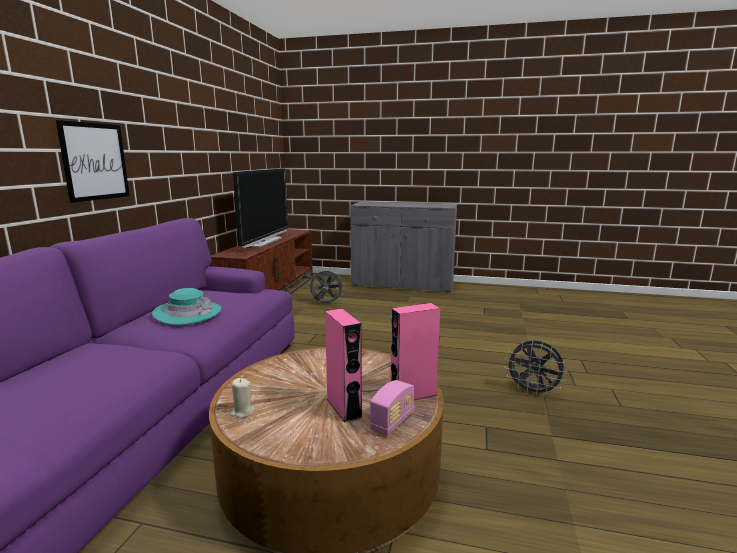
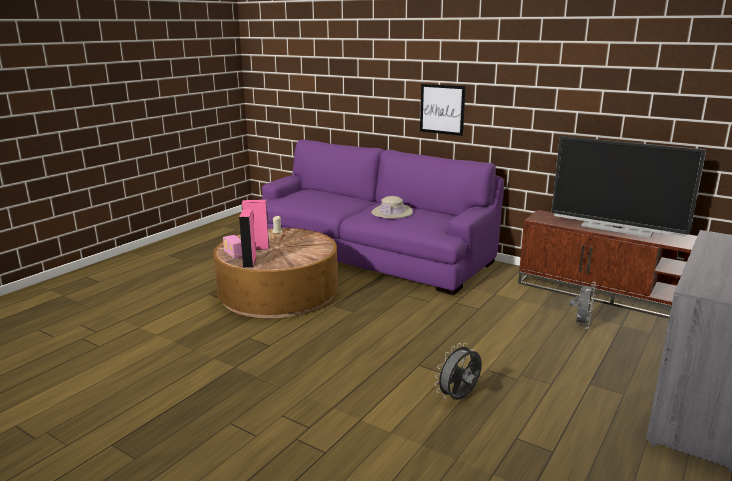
camera: 110 degrees right, 5 degrees up
turquoise hat [152,288,221,325] -> beige hat [372,196,413,218]
grey fan [505,341,567,397] -> grey fan moved to [435,343,482,400]

